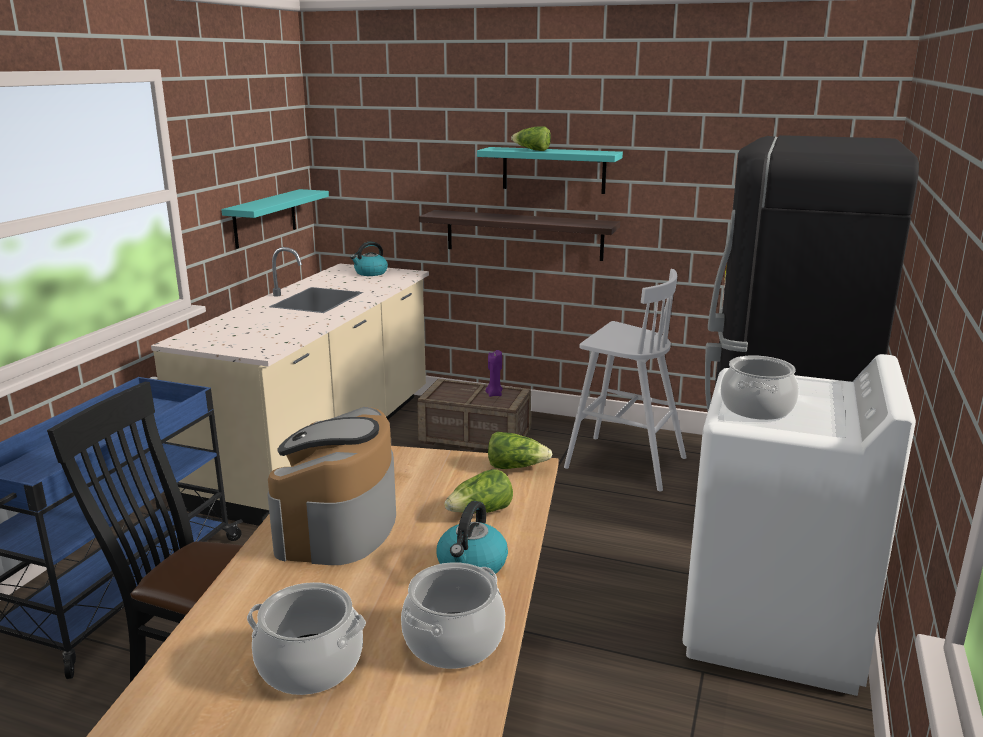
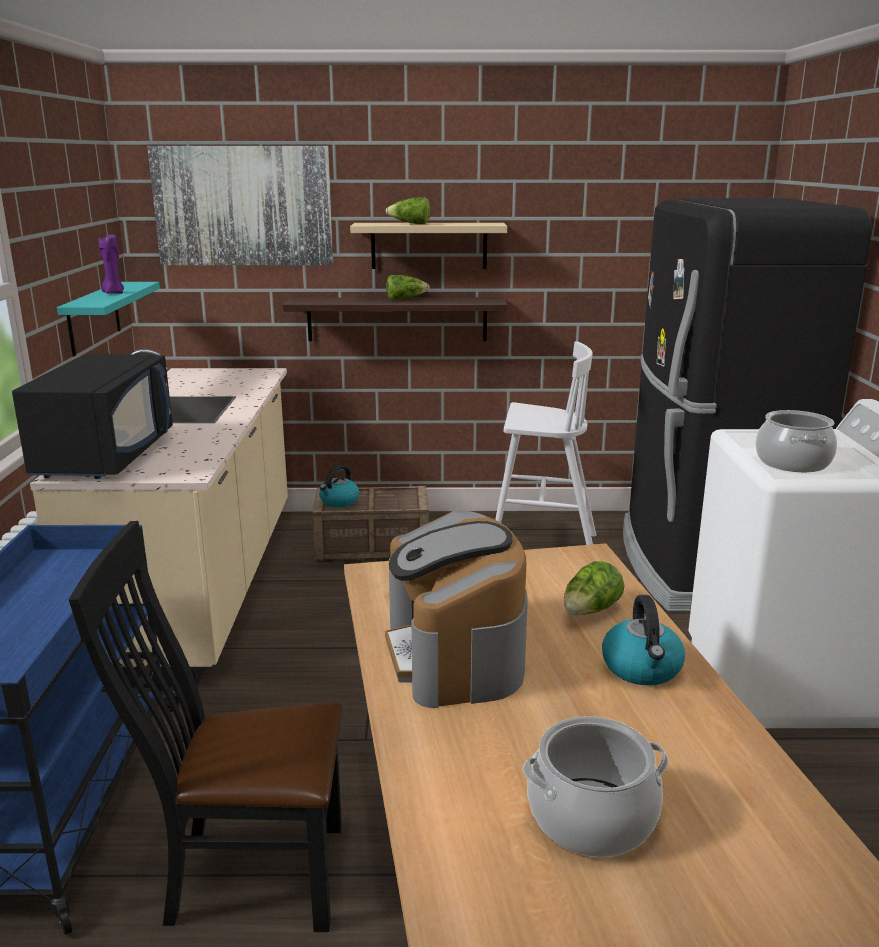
camera: 20 degrees left, 0 degrees up
kettle [350,241,388,276] -> kettle moved to [319,465,359,507]
cooking pot [401,562,505,669] -> none
turquoise shelf [477,147,623,194] -> beige shelf [350,223,507,269]
purple candle [486,350,503,397] -> purple candle moved to [98,234,124,294]
lettuce [488,432,552,469] -> lettuce moved to [386,275,430,300]
none -> black microwave [12,354,173,479]
none -> picture [147,146,333,265]

